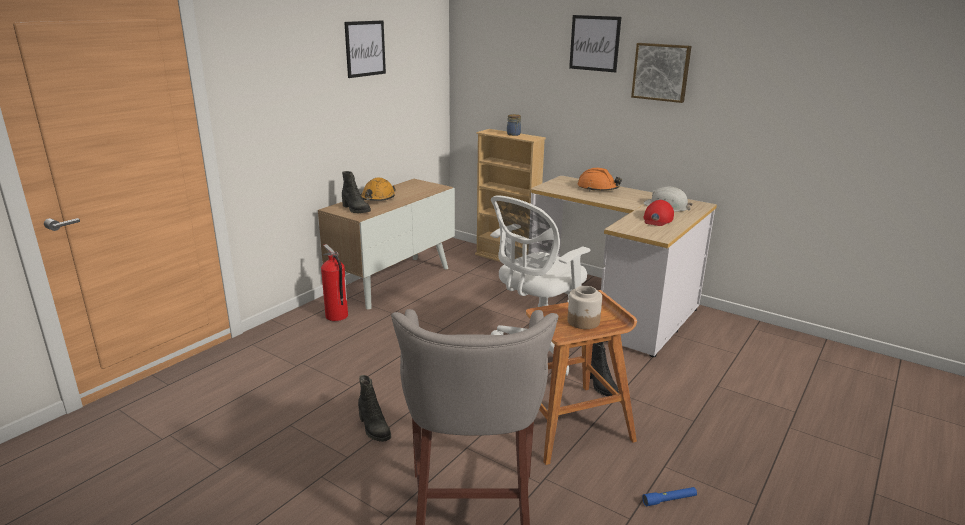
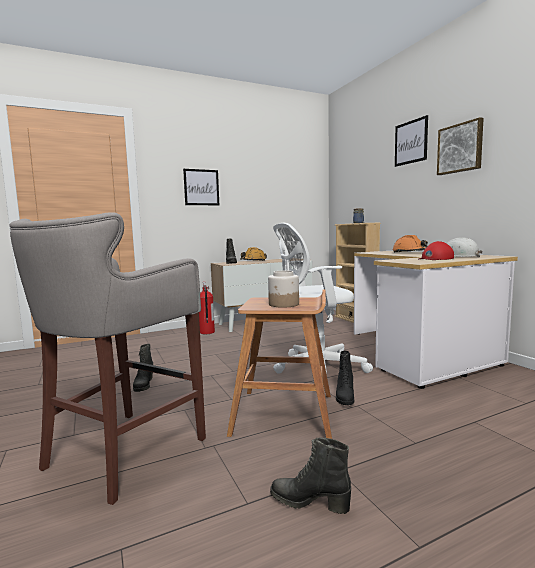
camera: 30 degrees right, 15 degrees down
picture [344,21,386,78] -> picture moved to [183,169,219,205]
blue flashlight [642,487,697,506] -> black boot [270,437,351,514]

